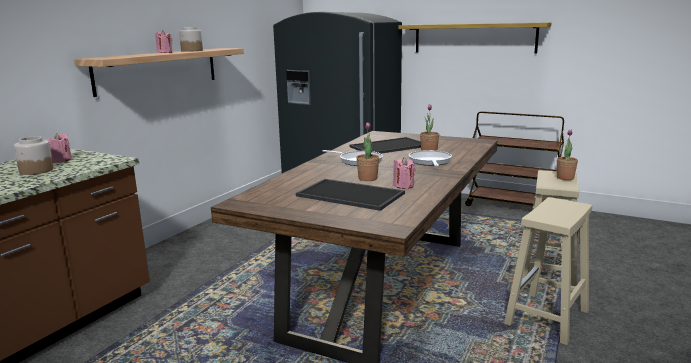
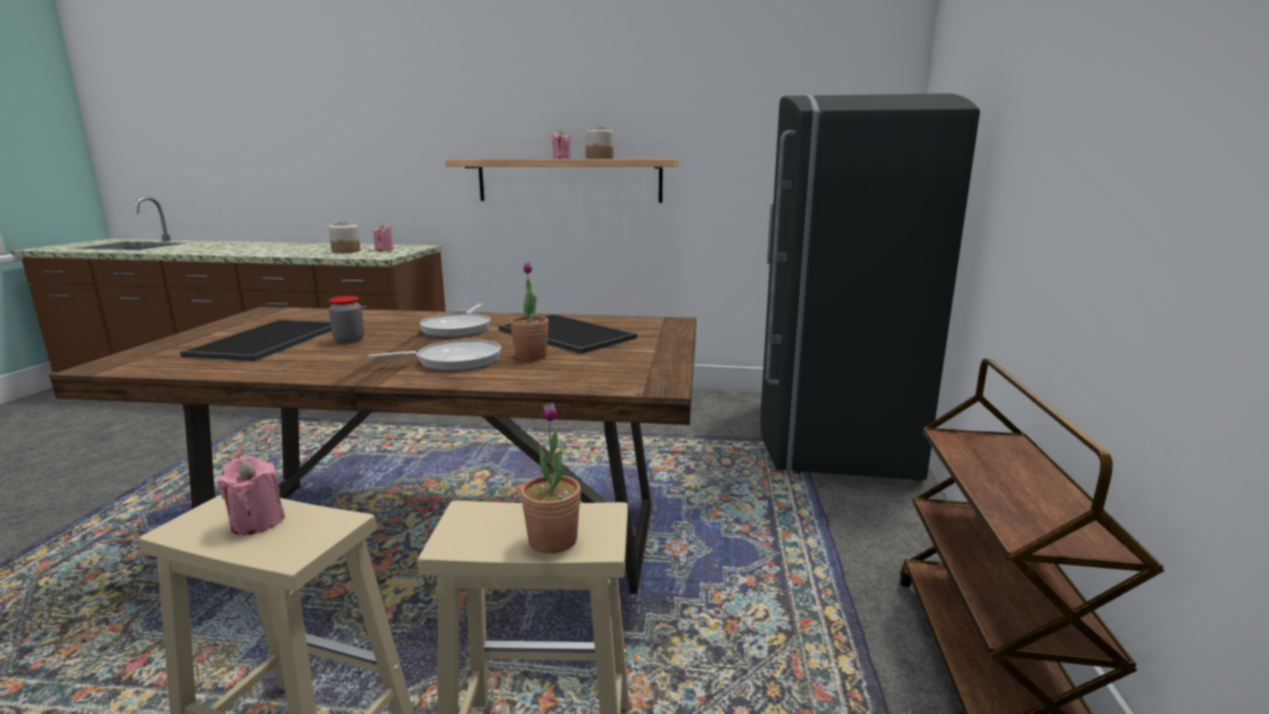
camera: 70 degrees right, 0 degrees up
potted plant [356,122,379,181] -> jar [328,296,364,343]
pink candle [393,157,416,189] -> pink candle moved to [218,456,285,535]
shelf [398,22,552,54] -> none

